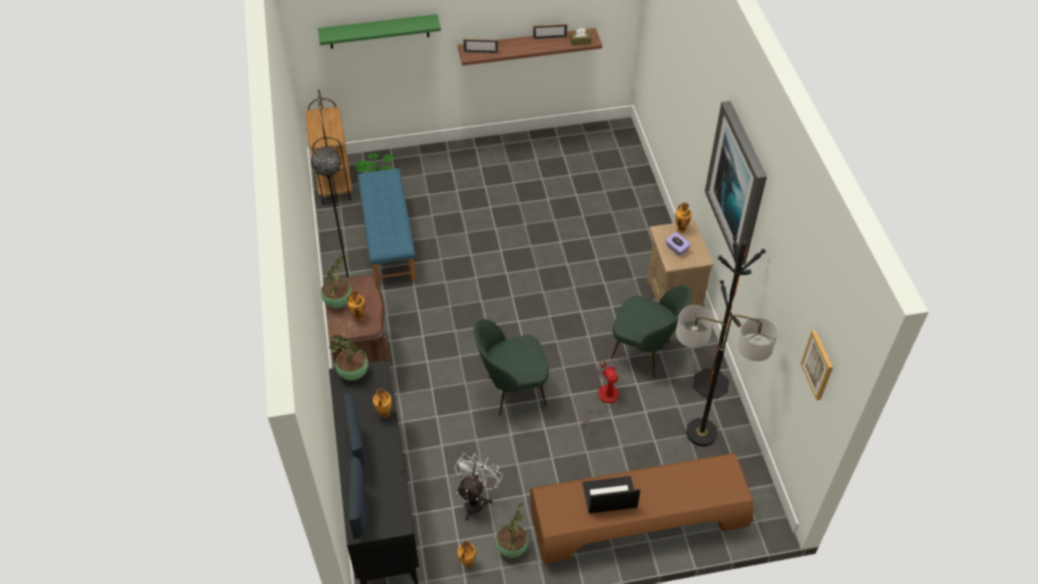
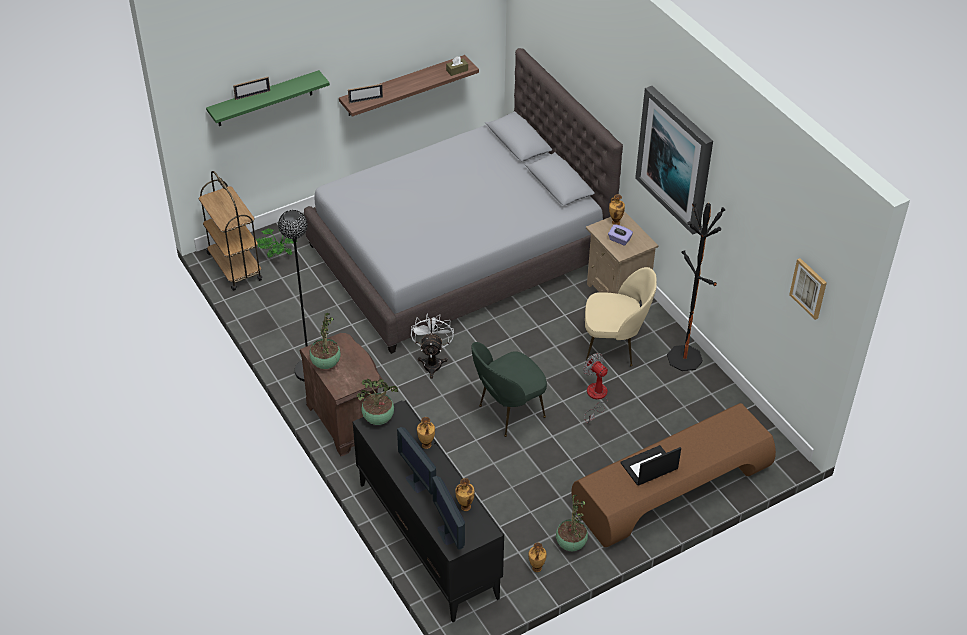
camera: 20 degrees left, 5 degrees down
vase [347,290,365,321] -> vase moved to [455,478,475,511]
blue bench [358,169,415,286] -> none
white fan [455,453,503,520] -> white fan moved to [411,313,454,379]
picture frame [533,24,567,39] -> picture frame moved to [233,77,270,100]
green chair [611,285,692,378] -> beige chair [585,267,657,366]
floor lamp [676,305,777,446] -> none
none -> grey bed [304,48,623,354]

